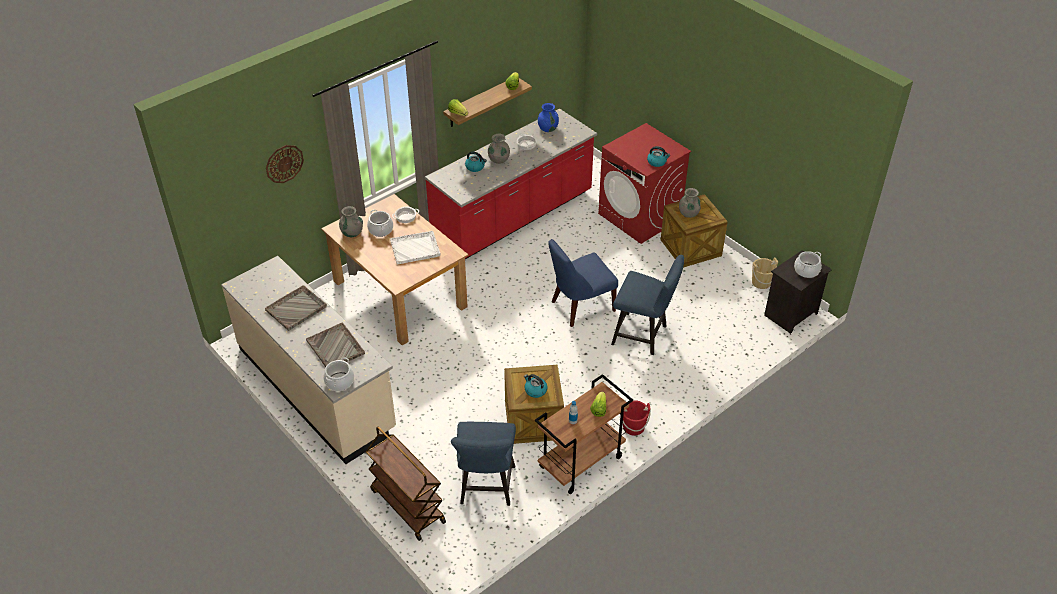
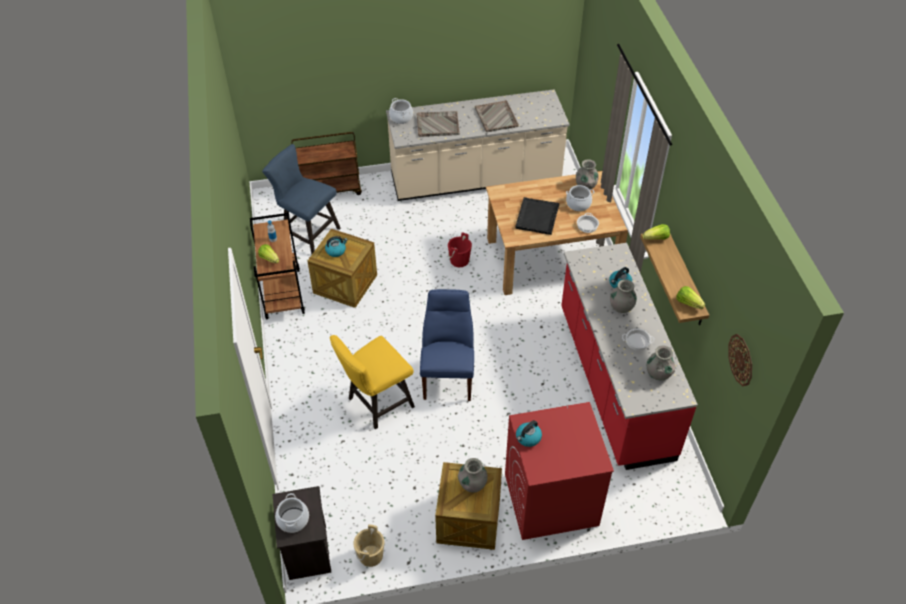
camera: 120 degrees right, 5 degrees up
wall clock [266,145,304,183] -> wall clock moved to [728,334,752,386]
white tray [390,231,440,265] -> black tray [515,197,559,235]
blue vase [538,103,559,132] -> grey vase [647,346,675,380]
blue chair [611,255,684,355] -> yellow chair [330,335,415,429]
red bucket [623,400,651,436] -> red bucket moved to [448,232,472,267]

